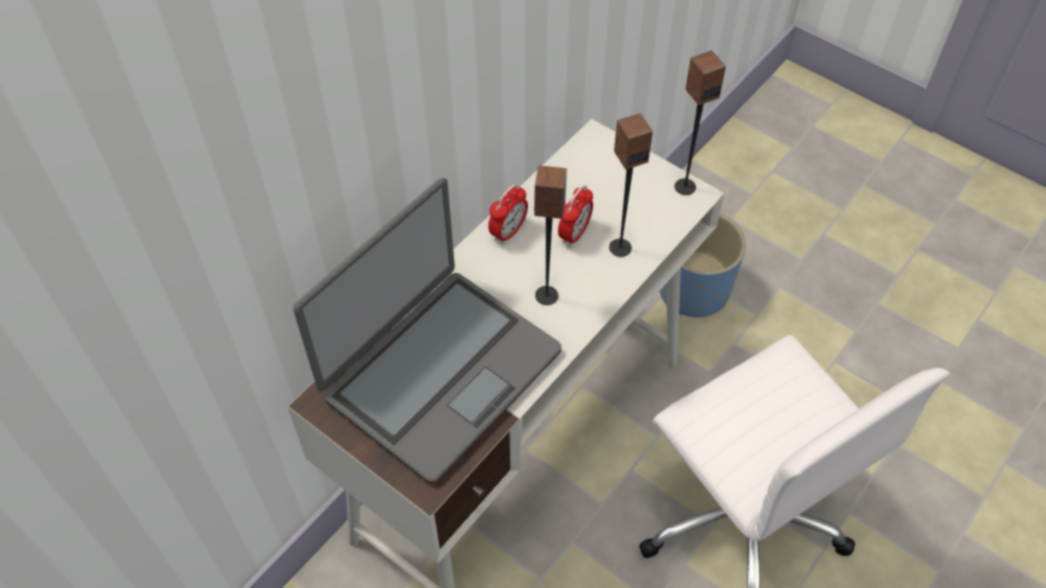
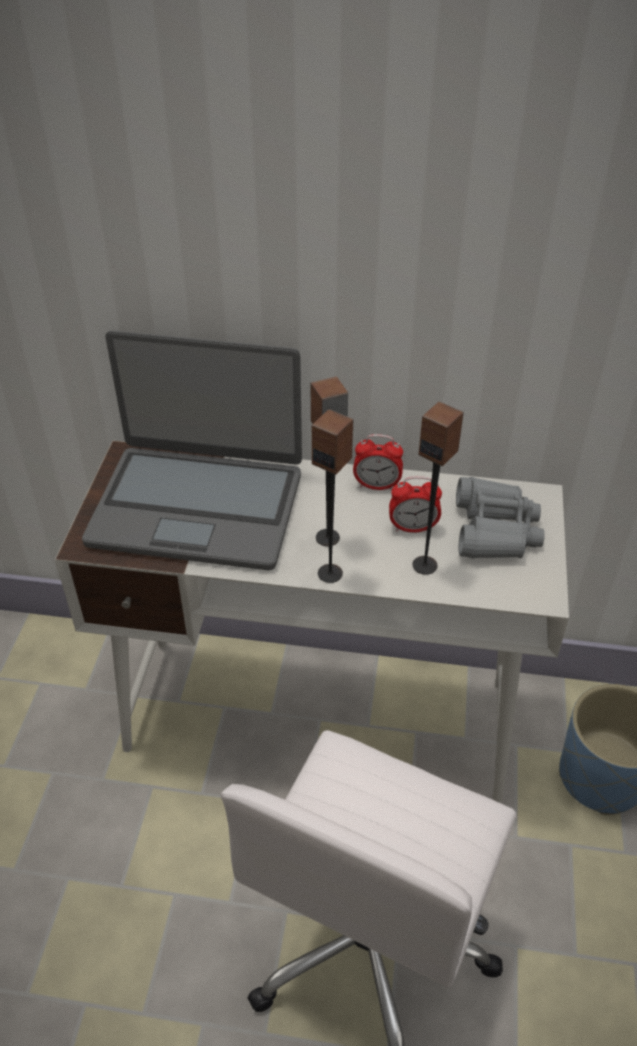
camera: 60 degrees right, 10 degrees down
speaker [674,50,726,195] -> speaker moved to [312,409,353,583]
none -> grey binoculars [456,477,545,559]

